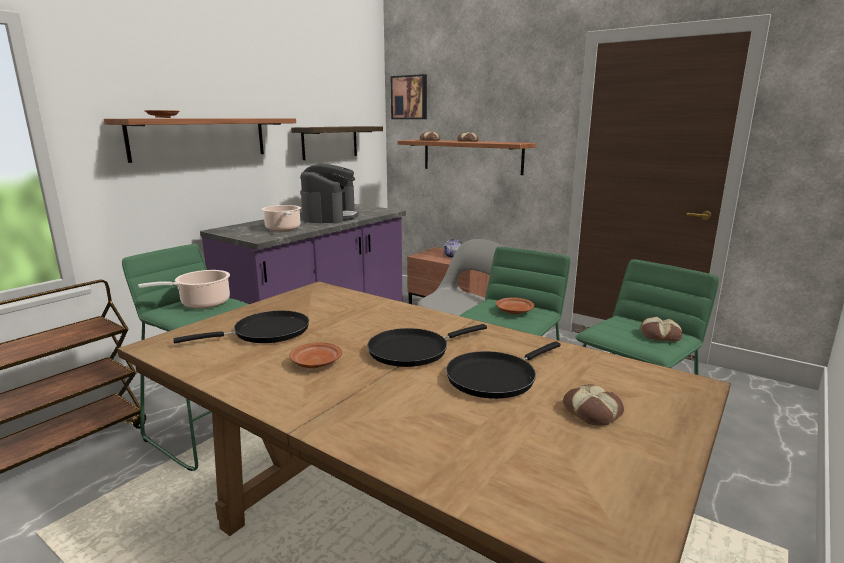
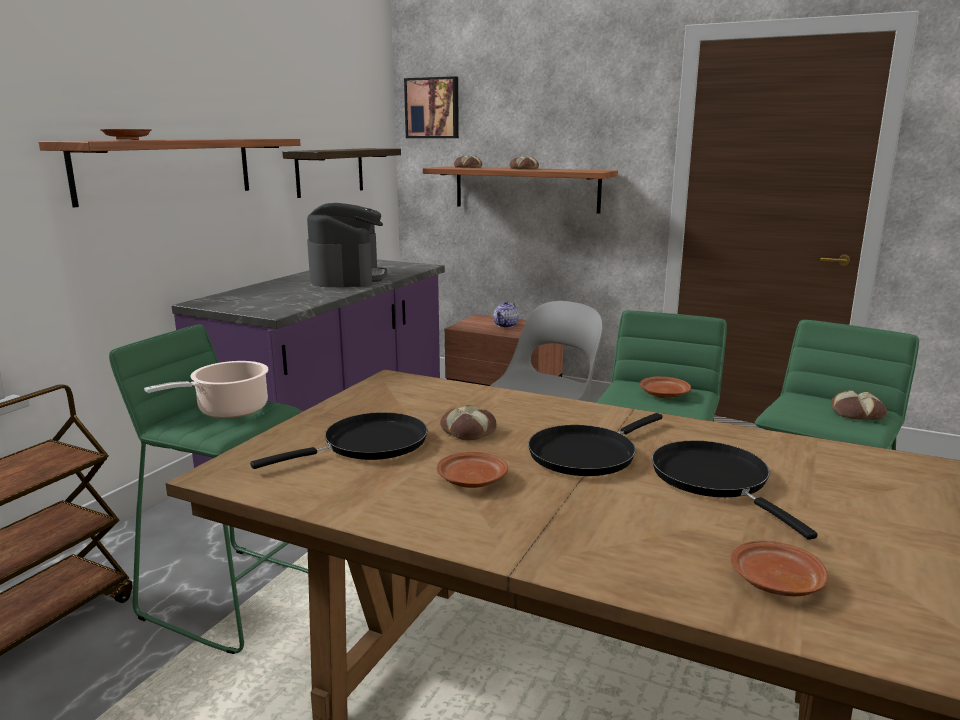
camera: 10 degrees left, 0 degrees up
cooking pot [262,205,301,231] -> none
black frying pan [446,341,561,399] -> black frying pan turned 120 degrees clockwise [652,440,818,540]
bread [563,384,624,426] -> bread moved to [440,405,497,441]
none -> brown plate [730,541,828,597]

